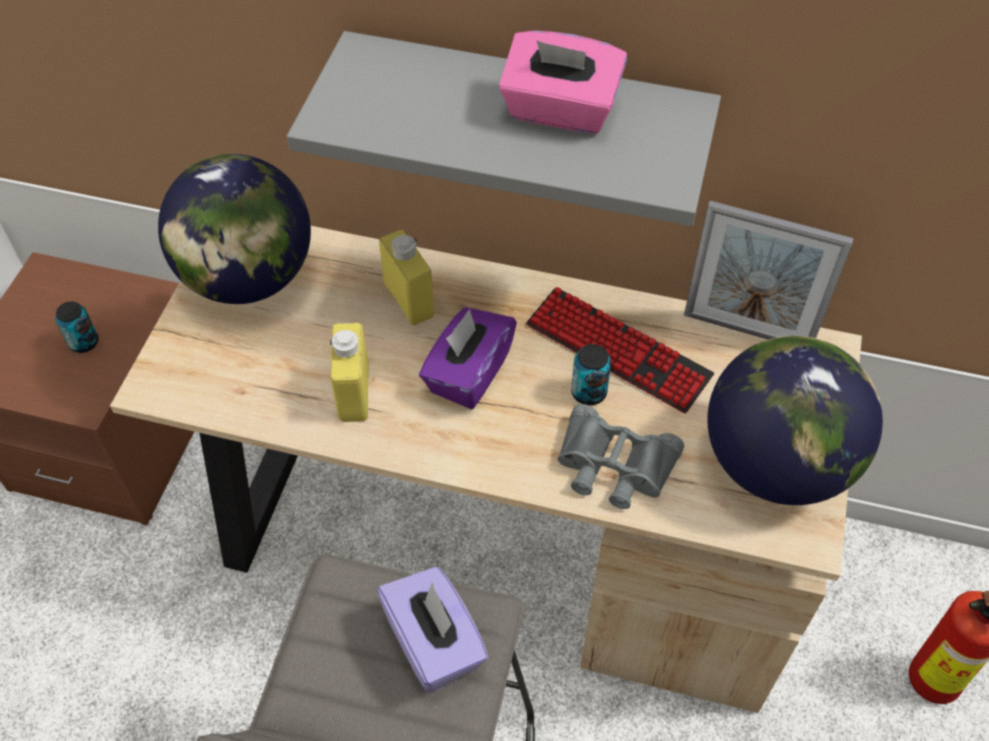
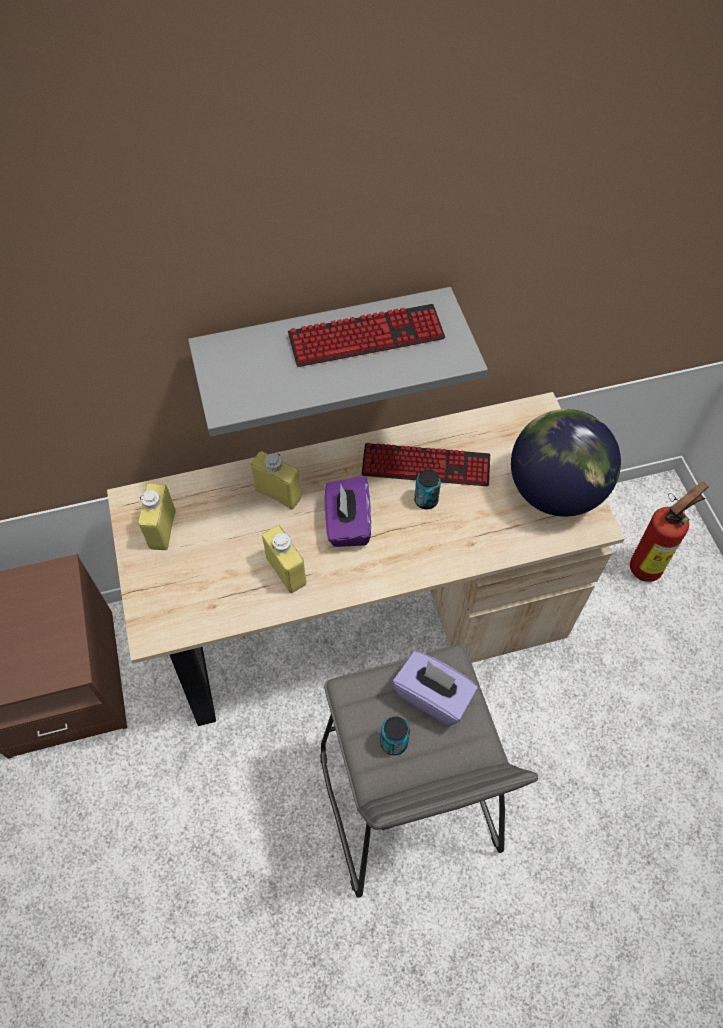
camera: 30 degrees left, 5 degrees up
can [55,301,99,353] -> can moved to [380,716,410,755]
globe [158,154,311,304] -> yellow bottle [138,483,176,550]
pink tissue box [499,31,627,134] -> keyboard [288,304,445,367]
grey binoculars [558,404,684,509] -> none
picture frame [684,201,854,339] -> none

